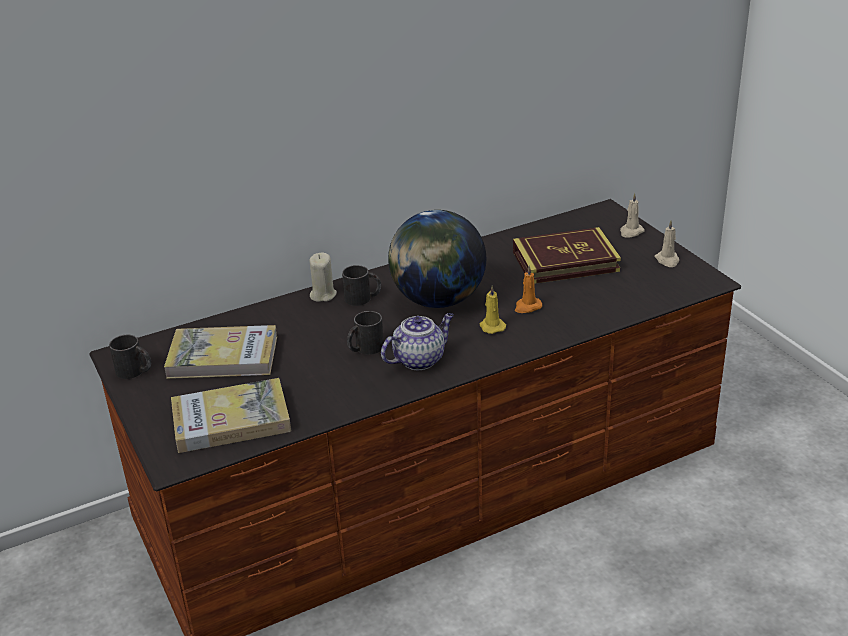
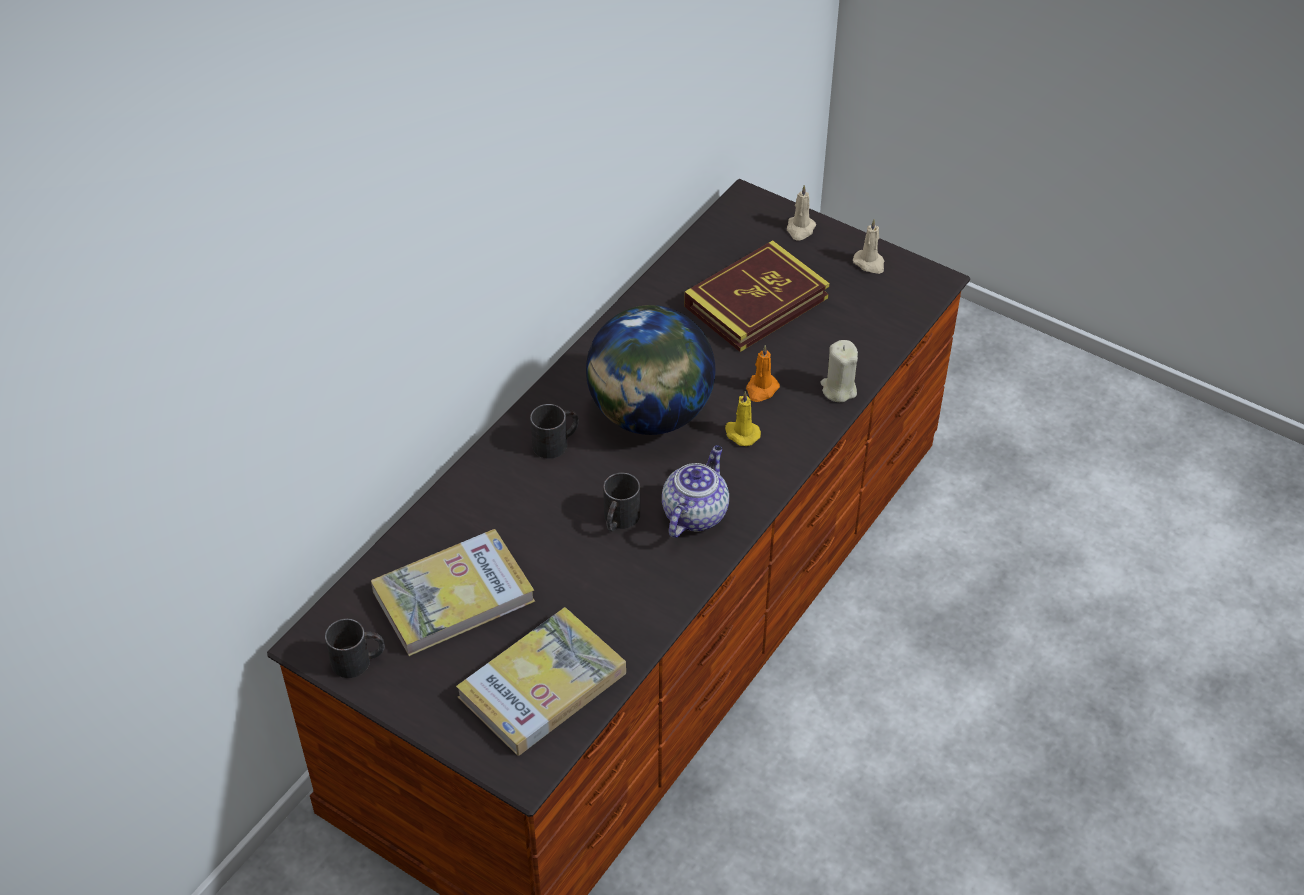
camera: 30 degrees left, 15 degrees up
beige candle [309,253,337,302] -> beige candle moved to [820,340,858,402]

